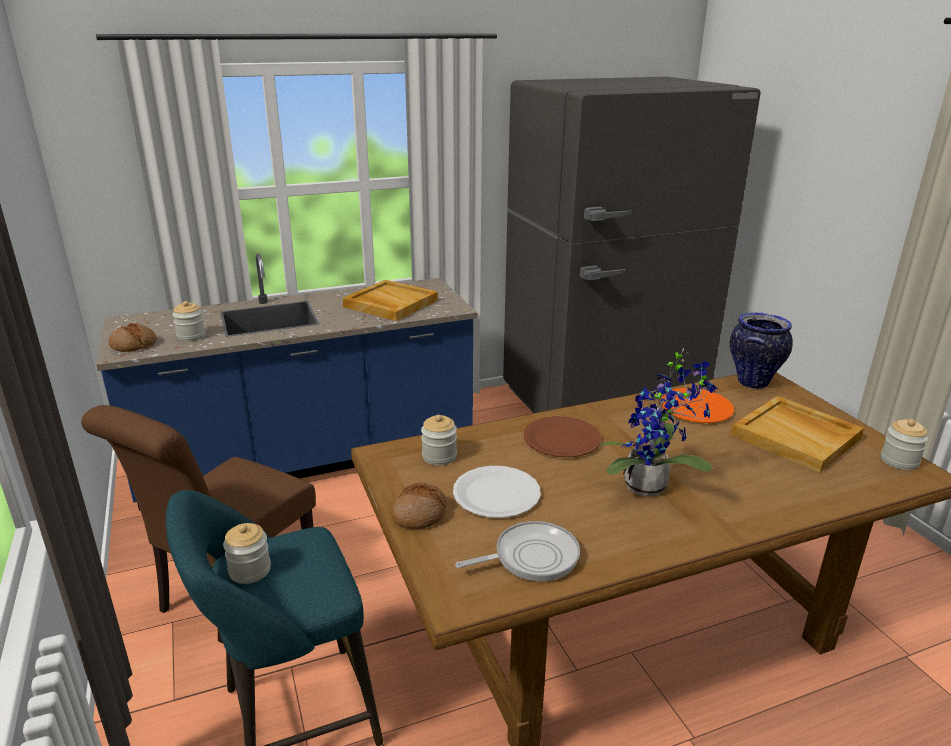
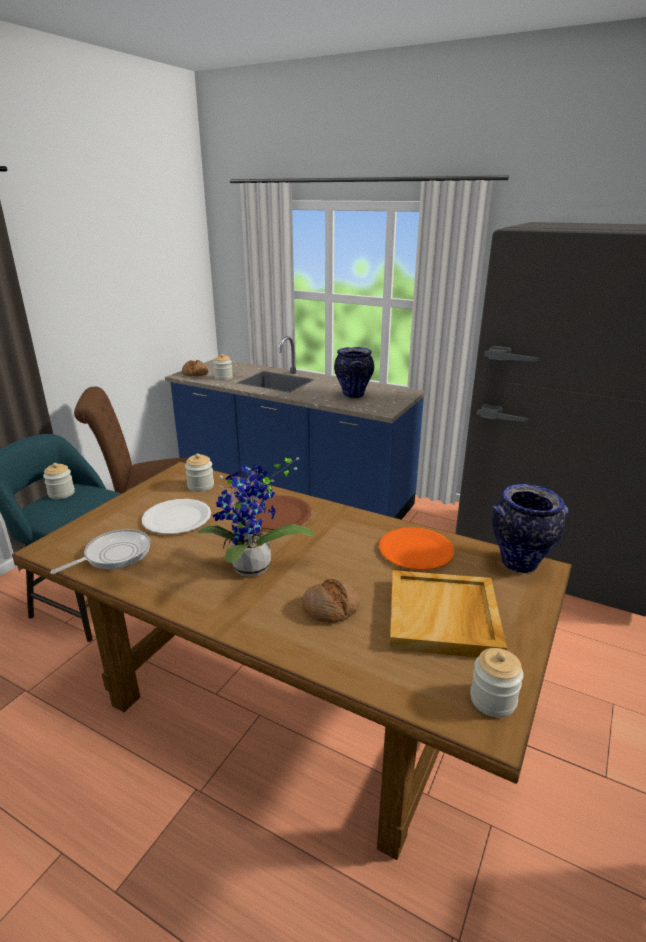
camera: 50 degrees right, 0 degrees up
beige tray [342,280,438,321] -> vase [334,347,374,398]
bread [391,482,446,529] -> bread moved to [302,579,360,623]
frying pan [455,521,580,582] -> frying pan turned 75 degrees counterclockwise [50,529,150,574]

